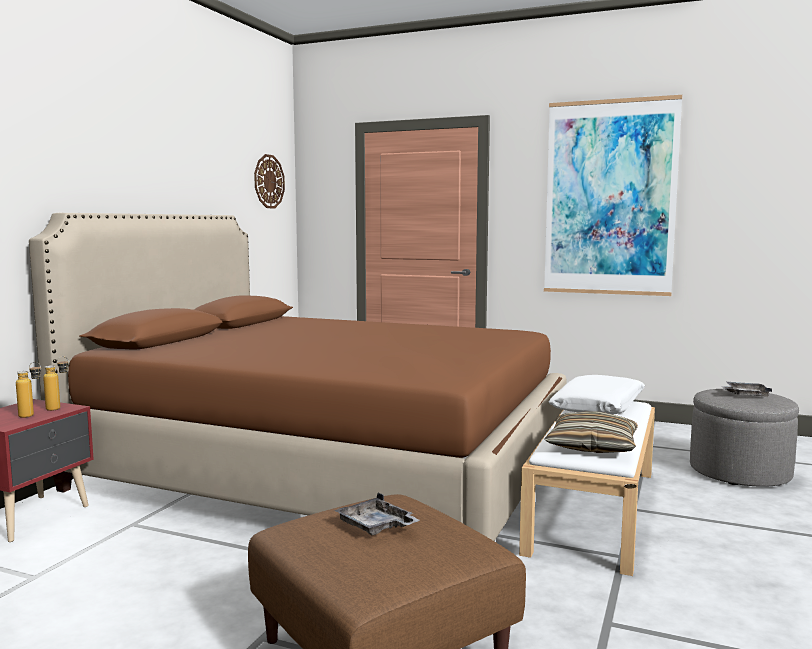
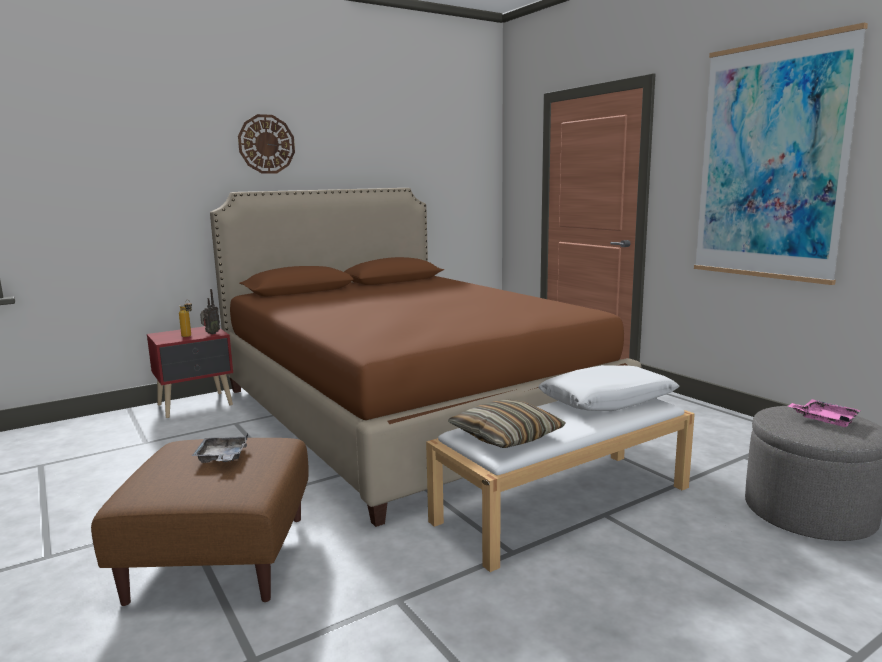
camera: 35 degrees right, 5 degrees up
bottle [43,356,69,411] -> radio [200,289,220,334]
wall clock [254,154,285,209] -> wall clock moved to [238,114,295,174]
grey tray [721,382,772,397] -> pink tray [788,399,861,427]

